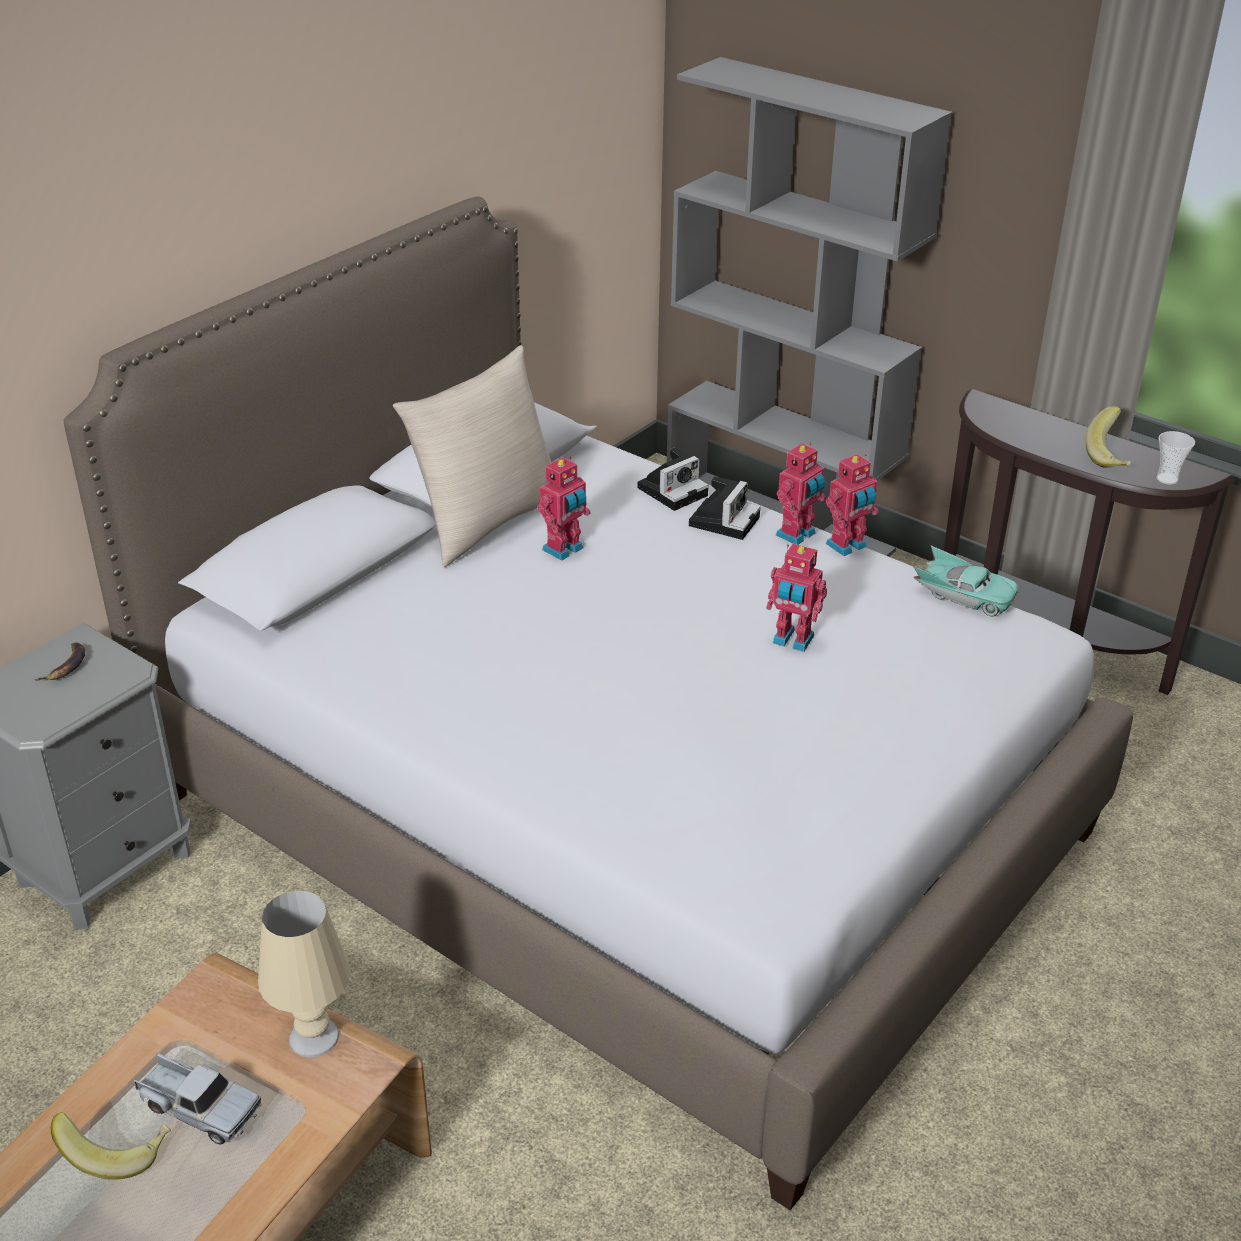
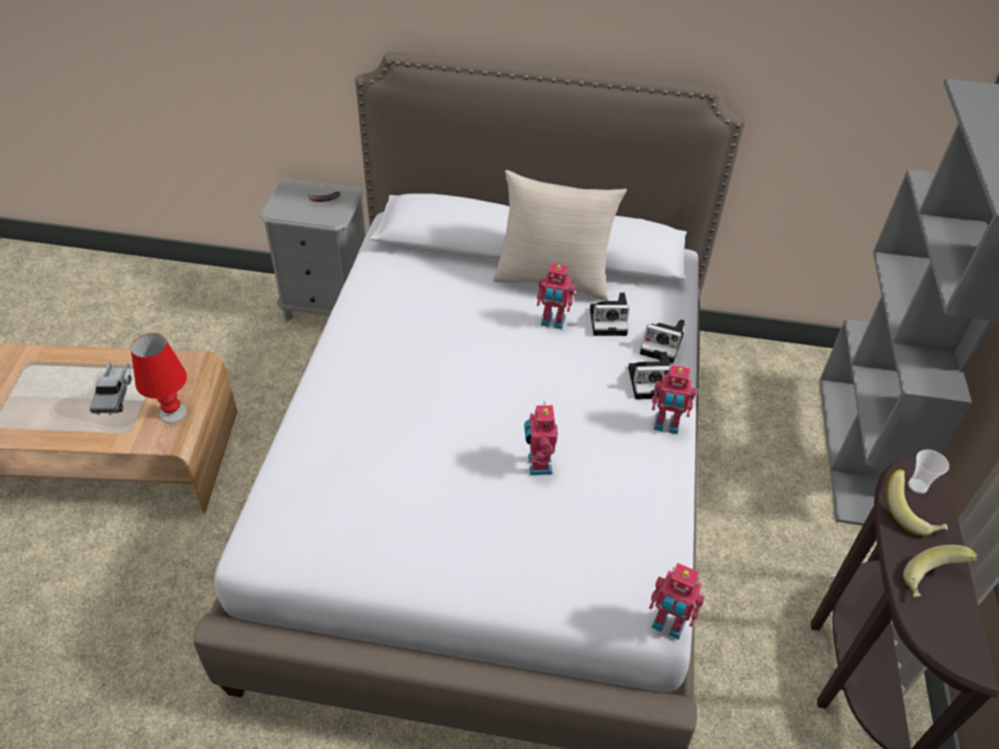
camera: 60 degrees right, 10 degrees up
banana [51,1112,171,1180] -> banana moved to [886,469,948,536]
beige table lamp [258,891,351,1057] -> red table lamp [131,333,187,423]
toy robot [826,454,878,556] -> toy robot moved to [649,563,705,640]
turquoise toy car [913,546,1018,617] -> none
cup [1156,431,1195,485] -> cup moved to [908,449,949,494]
none -> camera [590,292,629,336]

